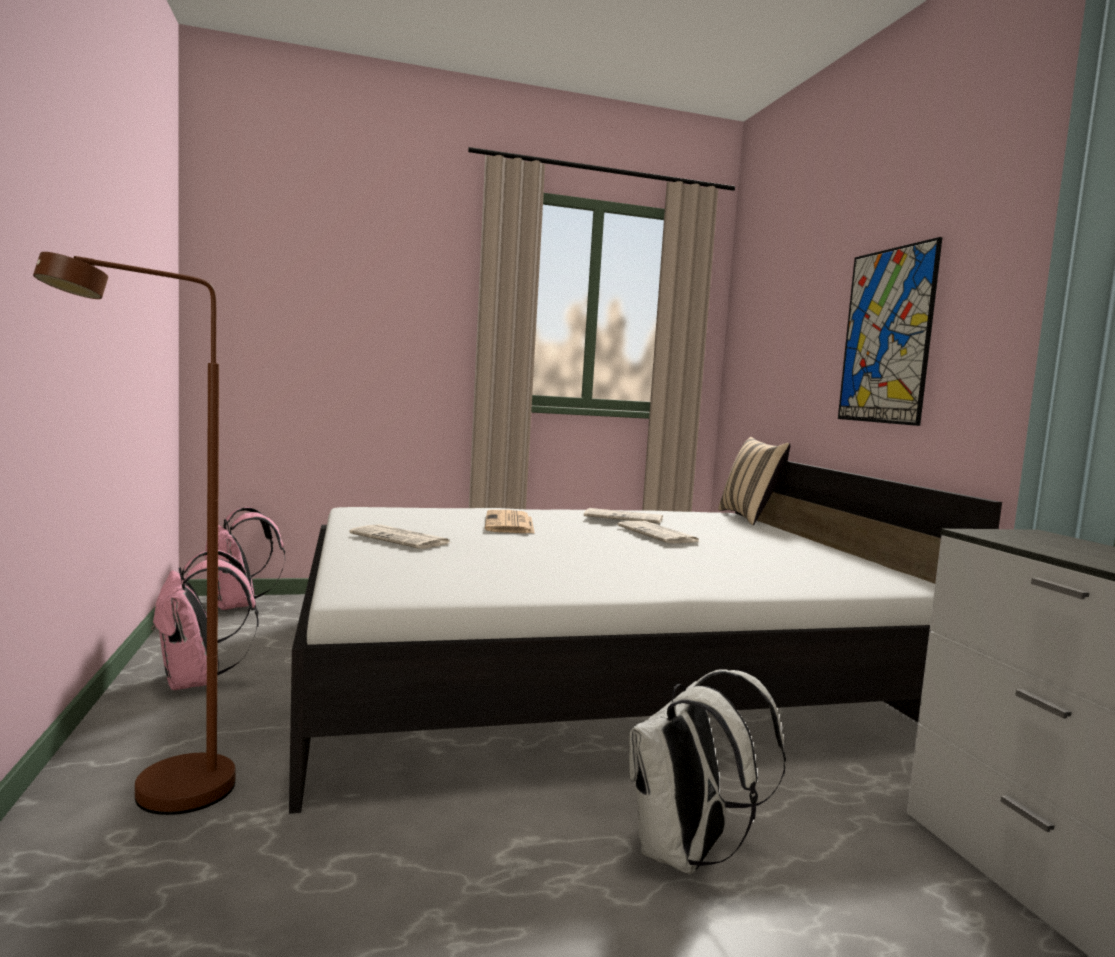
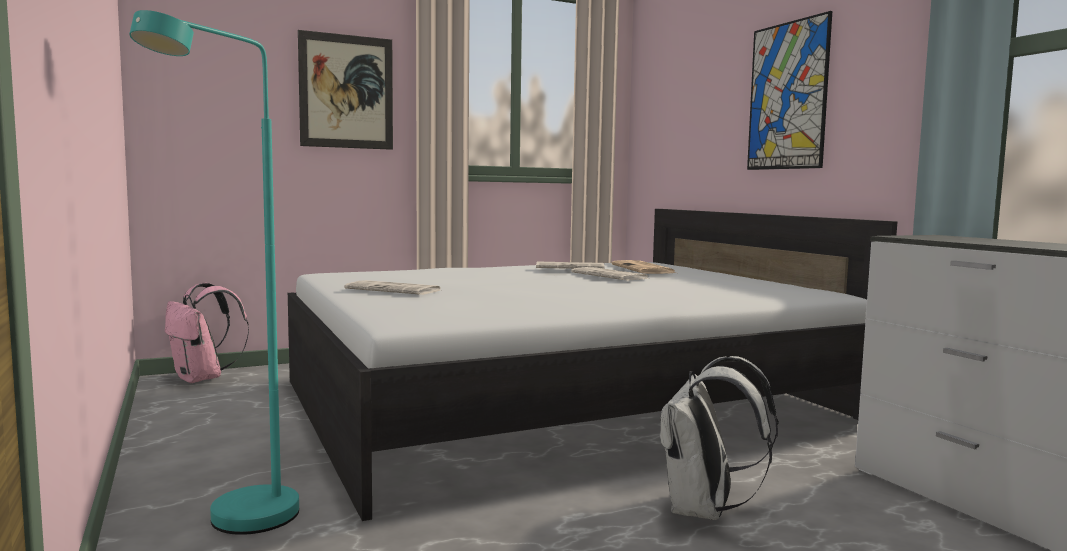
camera: 10 degrees left, 0 degrees up
brown floor lamp [33,252,235,815] -> turquoise floor lamp [129,10,299,535]
pink backpack [152,550,259,690] -> none
newspaper [485,510,535,534] -> newspaper moved to [611,260,676,274]
beige pillow [718,437,790,525] -> none
none -> picture [298,30,393,150]

